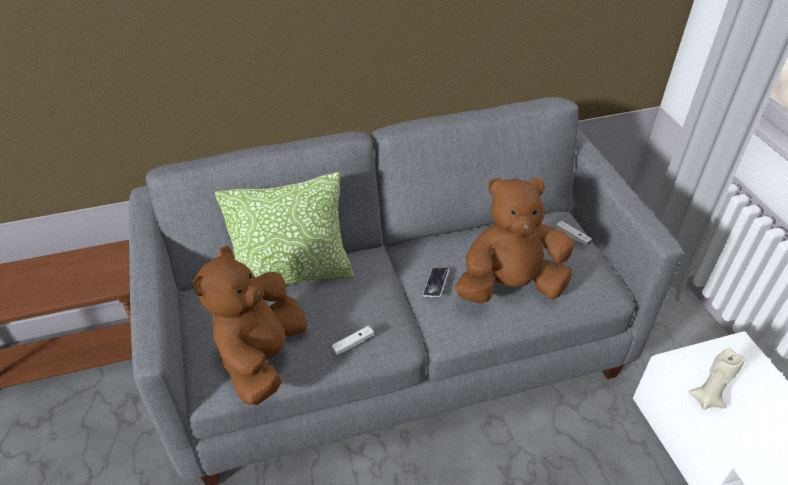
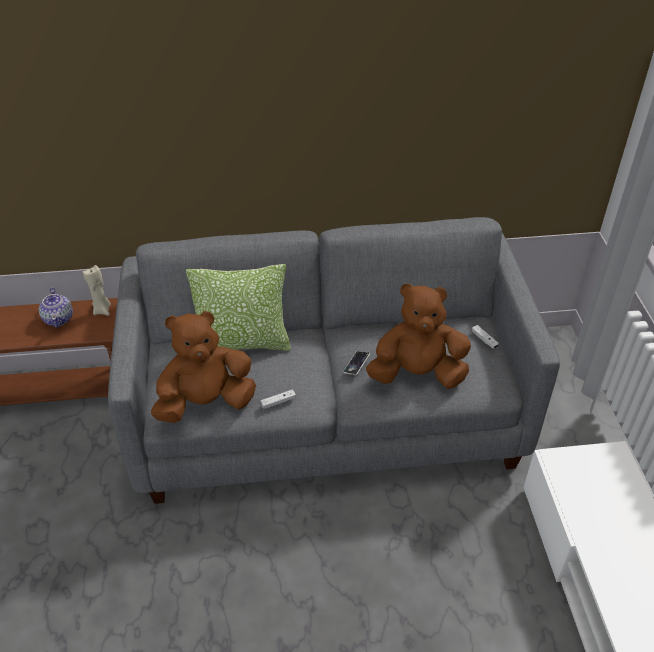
camera: 10 degrees right, 0 degrees up
brown plush toy [193,246,307,405] -> brown plush toy turned 45 degrees clockwise [151,311,256,423]
beige candle [688,348,745,410] -> beige candle moved to [83,265,111,316]
none -> teapot [39,288,73,328]

